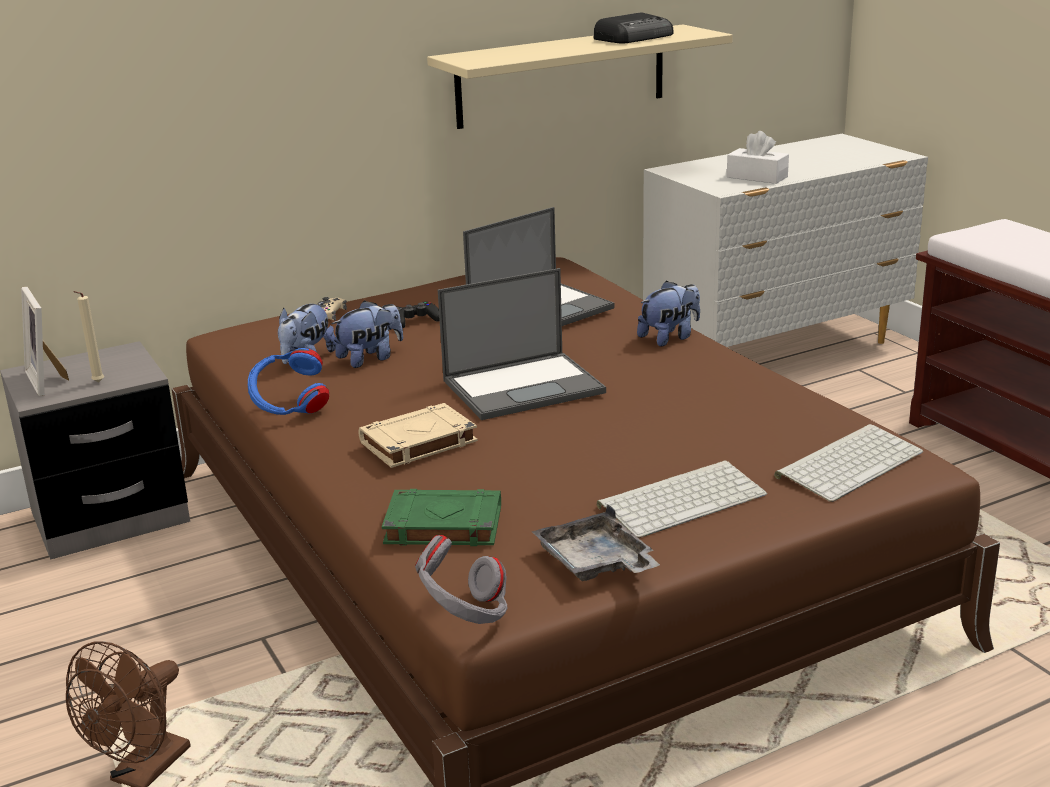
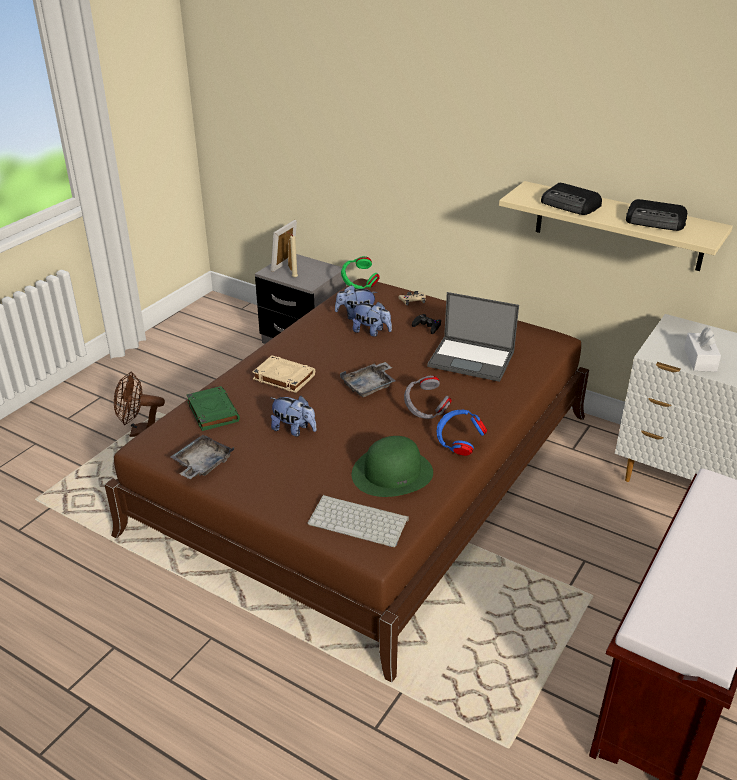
camera: 60 degrees right, 10 degrees up
blue headphones [248,348,329,415] -> blue headphones moved to [437,410,487,456]
grey headphones [415,535,507,624] -> grey headphones moved to [404,376,452,419]
laptop [438,268,606,420] -> grey tray [340,362,396,397]
keyboard [597,461,767,538] -> none
plush toy [637,281,700,347] -> plush toy moved to [271,396,317,437]
none -> green headphones [341,256,380,289]
none -> green hat [352,436,433,497]
none -> radio [541,183,602,215]

